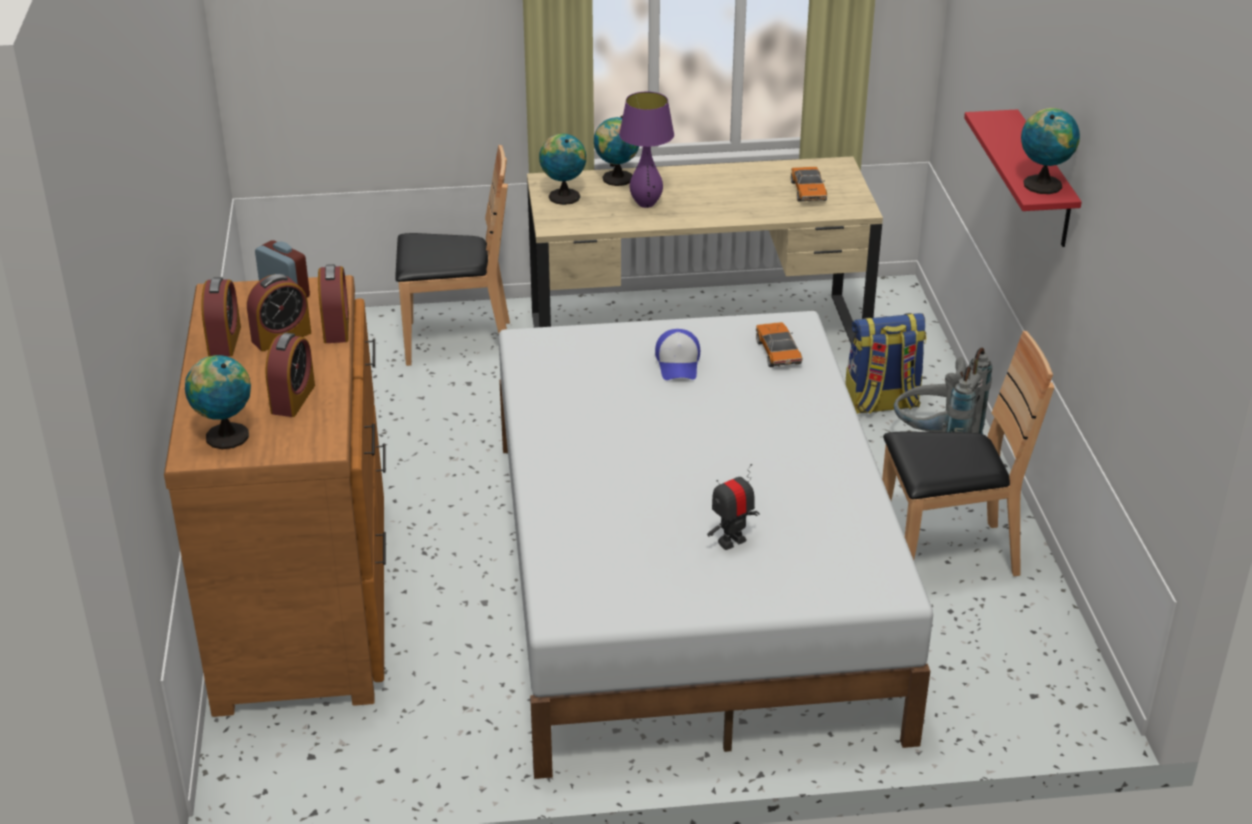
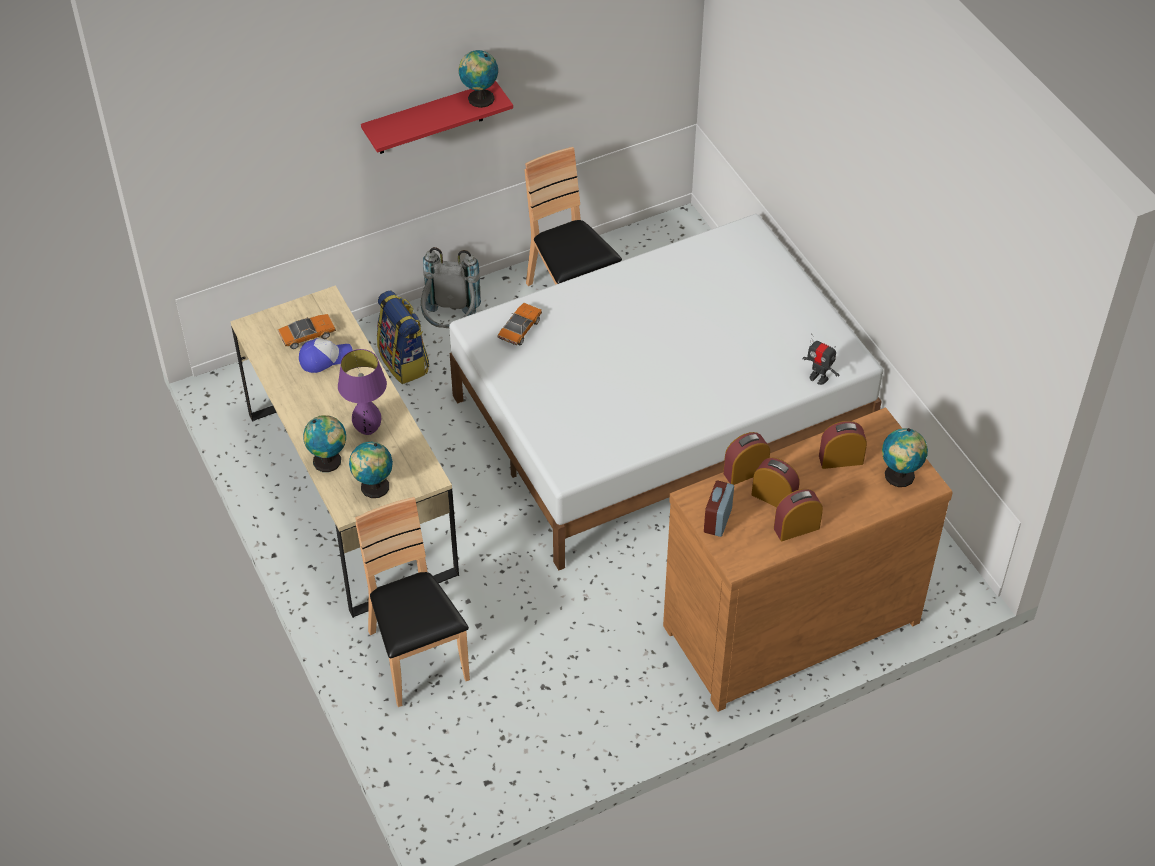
camera: 110 degrees left, 15 degrees up
cap [655,329,700,380] -> cap moved to [299,338,353,373]
toy robot [707,464,760,550] -> toy robot moved to [802,333,839,385]
toy car [756,322,803,367] -> toy car turned 150 degrees clockwise [497,303,542,345]

